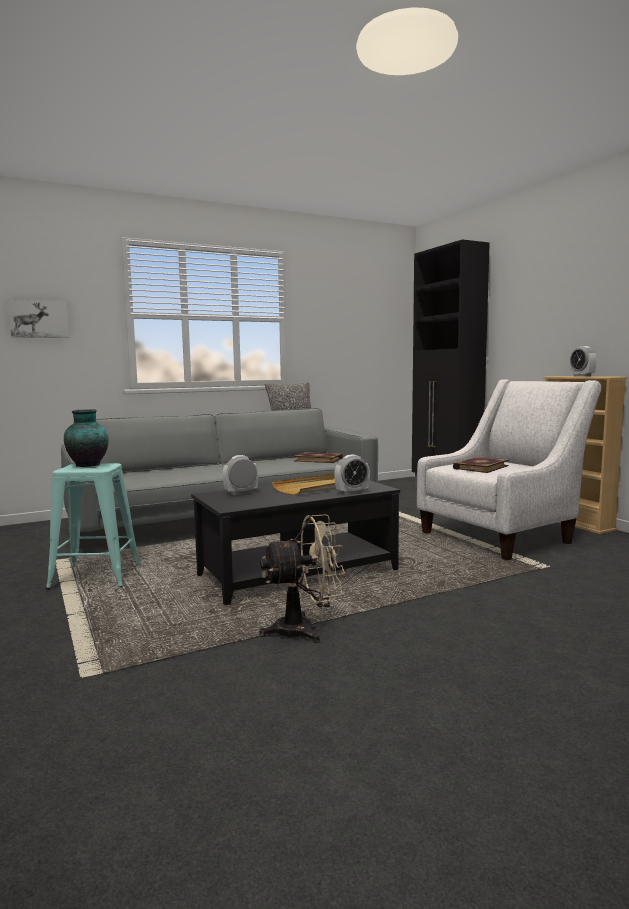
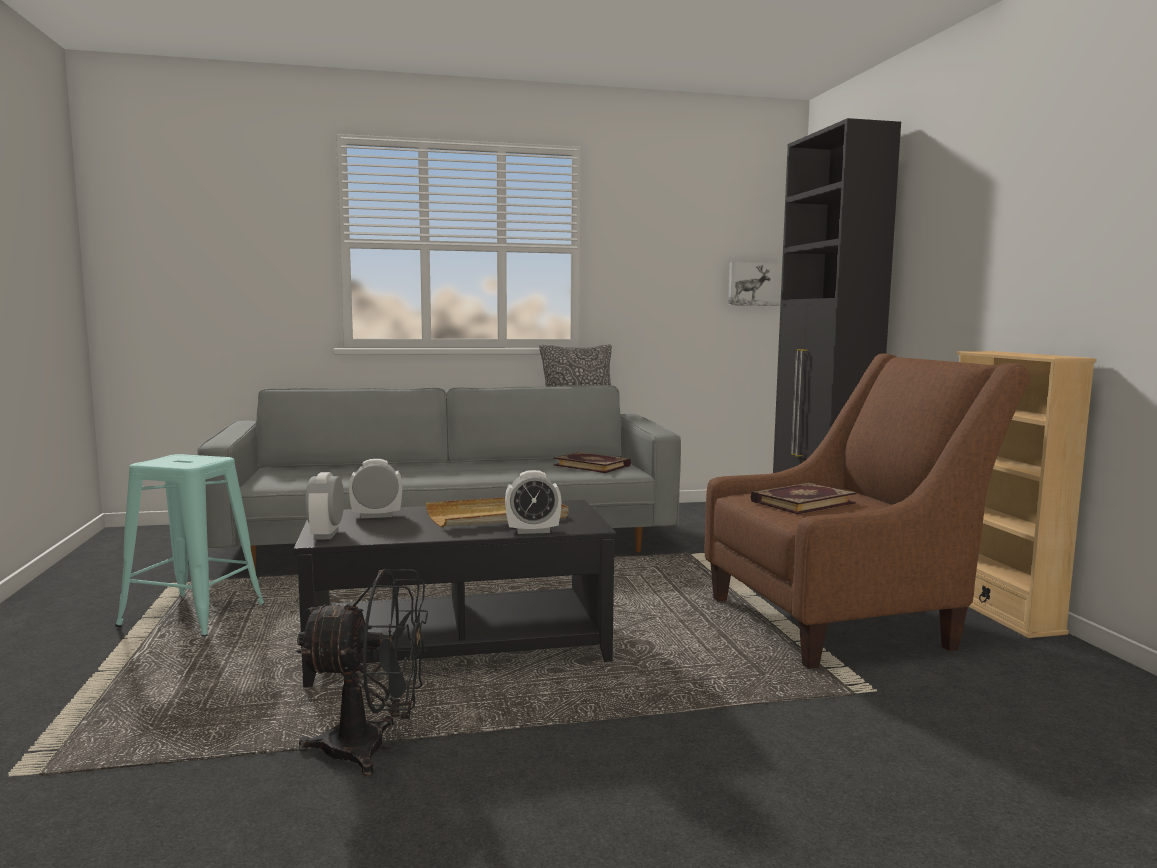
camera: 15 degrees right, 0 degrees up
picture [8,299,69,338] -> picture moved to [728,262,782,306]
vase [64,409,109,467] -> none
beige fan [259,514,345,643] -> black fan [296,569,428,776]
white armchair [417,379,601,560] -> brown armchair [704,353,1030,669]
alarm clock [570,346,597,377] -> alarm clock moved to [305,472,344,539]

